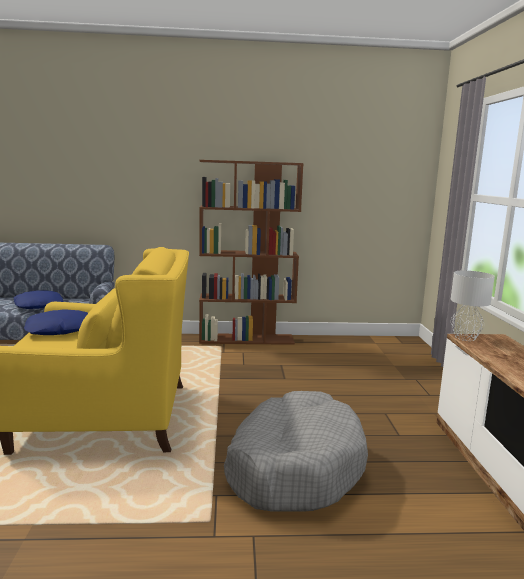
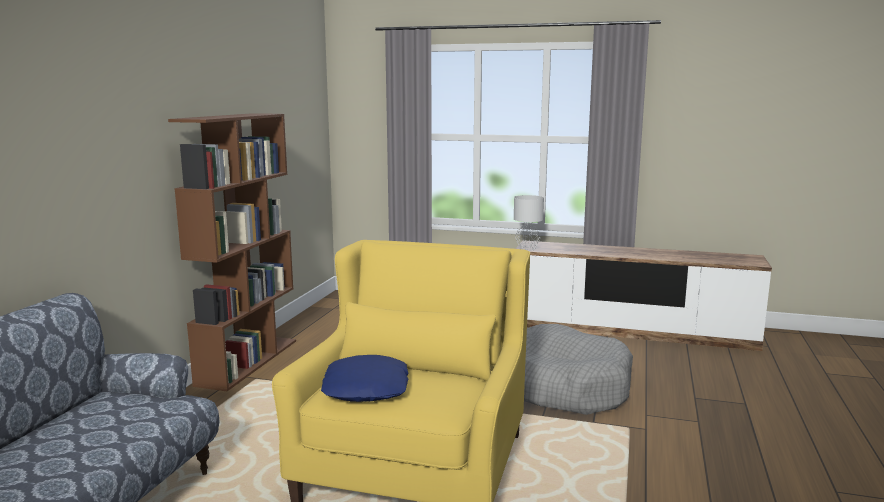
camera: 70 degrees left, 0 degrees up
blue pillow [14,290,63,309] -> none

